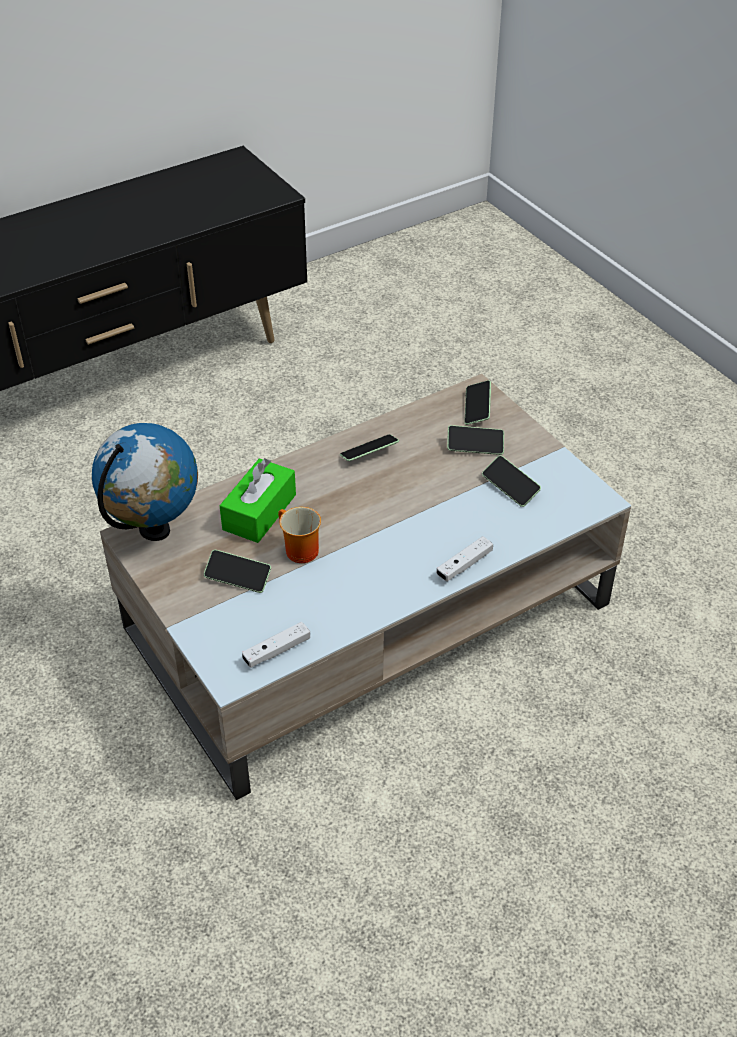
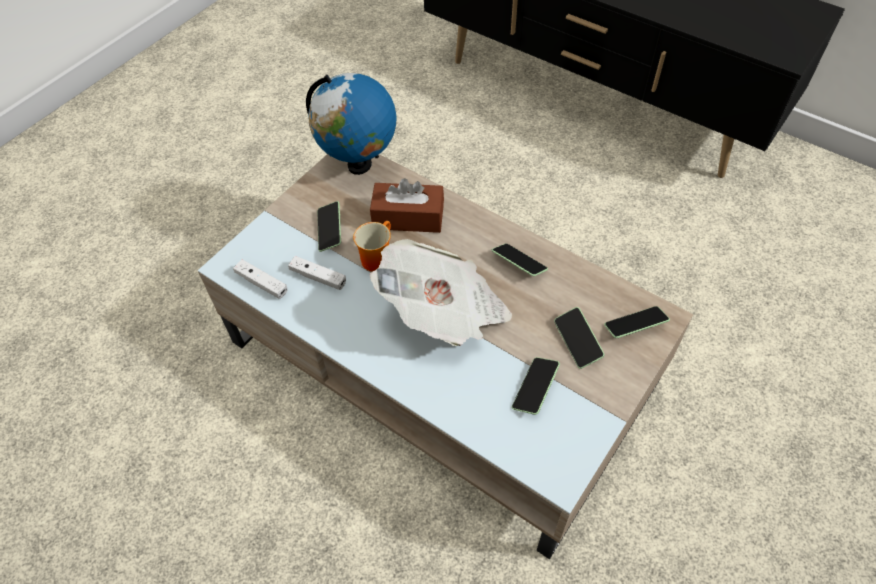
camera: 70 degrees right, 10 degrees up
green tissue box [220,458,296,543] -> brown tissue box [370,178,444,233]
white game controller [436,536,493,581] -> white game controller moved to [288,256,346,290]
none -> newspaper [370,239,512,346]

